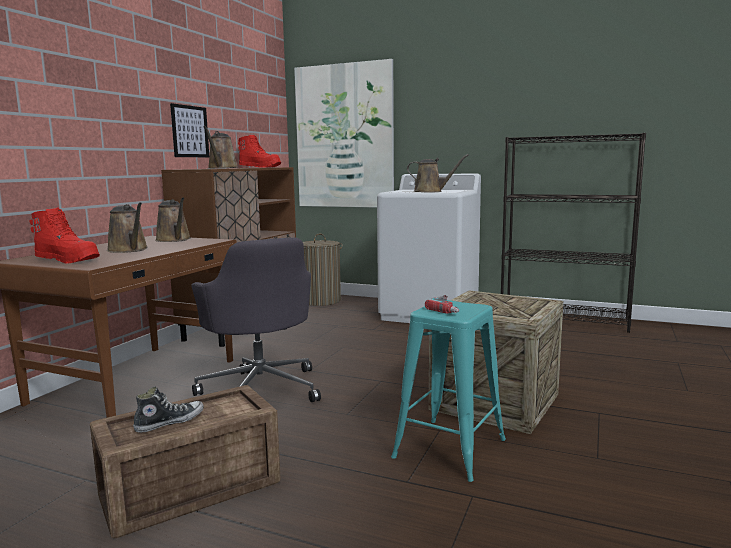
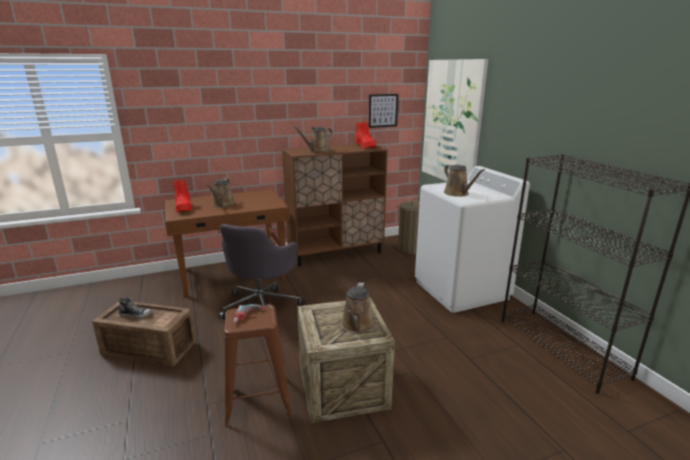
camera: 45 degrees right, 10 degrees up
brown watering can [155,197,191,242] -> brown watering can moved to [341,283,375,333]
picture [170,103,209,157] -> picture moved to [368,94,399,128]
turquoise stool [391,300,506,482] -> brown stool [224,305,292,427]

